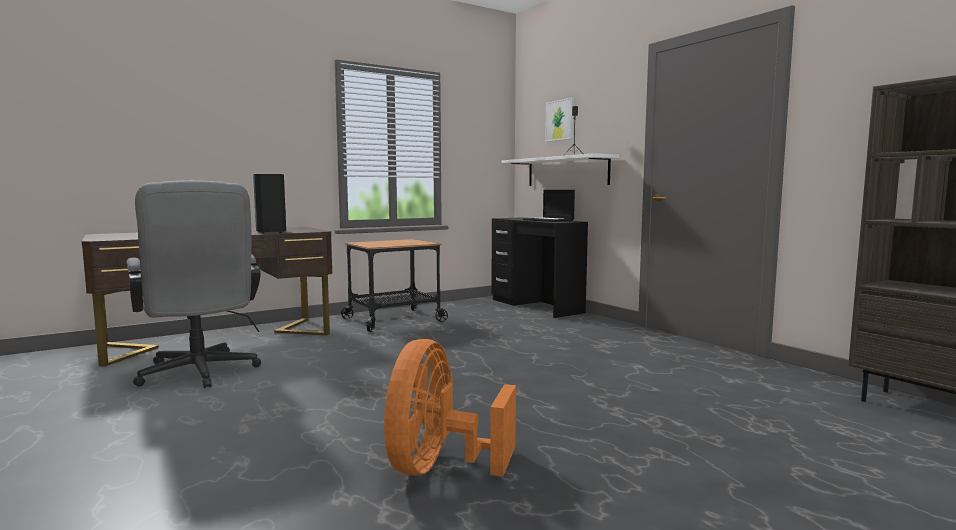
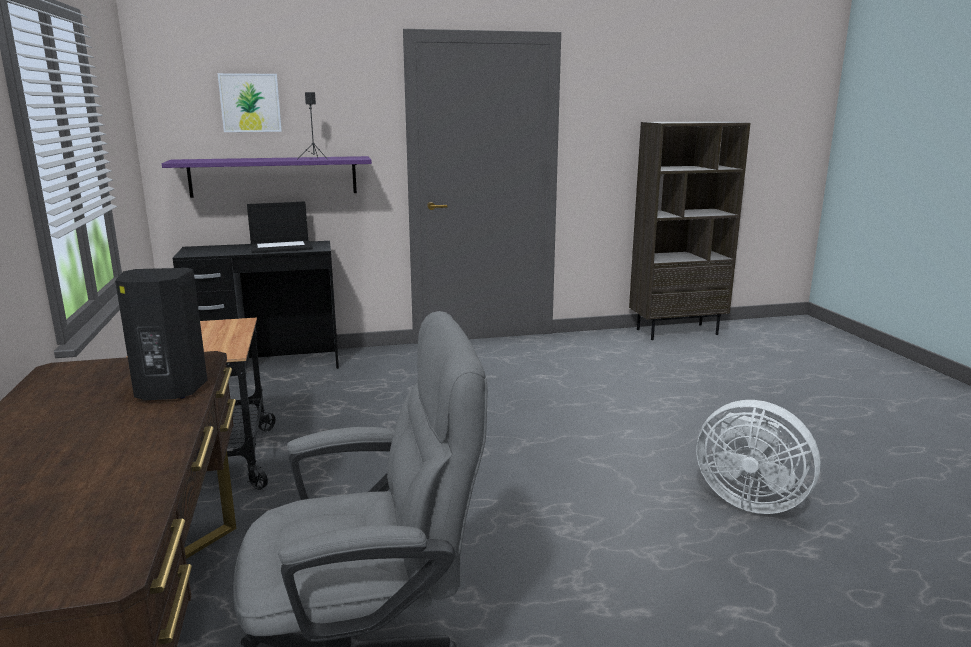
camera: 70 degrees left, 10 degrees up
orange fan [384,339,516,477] -> white fan [697,400,820,514]
white shelf [501,153,619,186] -> purple shelf [162,156,372,198]

